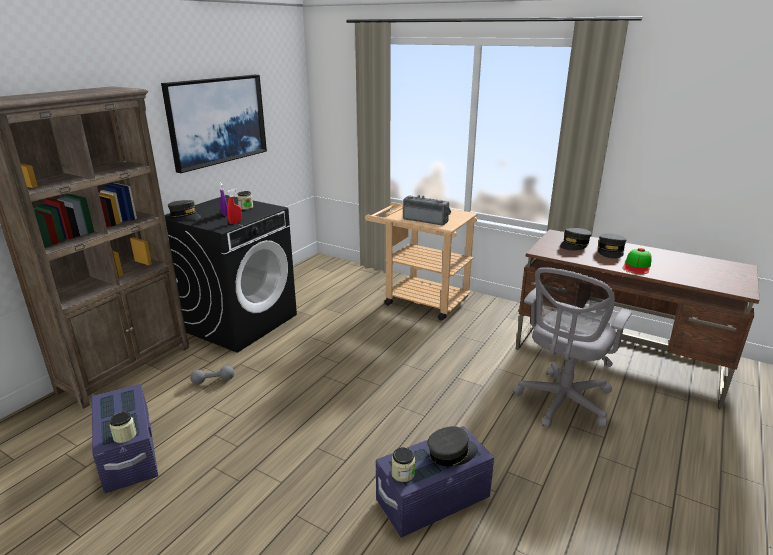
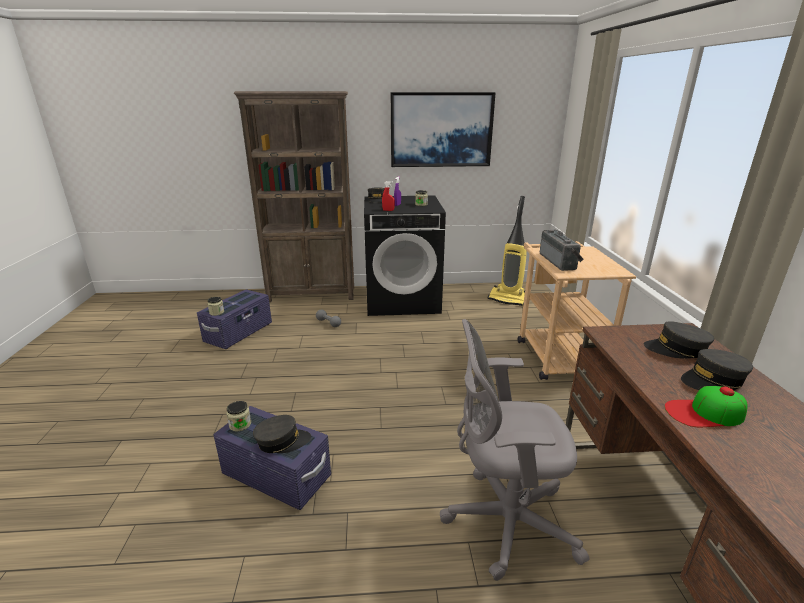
camera: 55 degrees right, 0 degrees up
grey cap [428,426,478,466] -> grey cap turned 45 degrees counterclockwise [253,415,311,453]
none -> vacuum cleaner [488,196,527,306]

